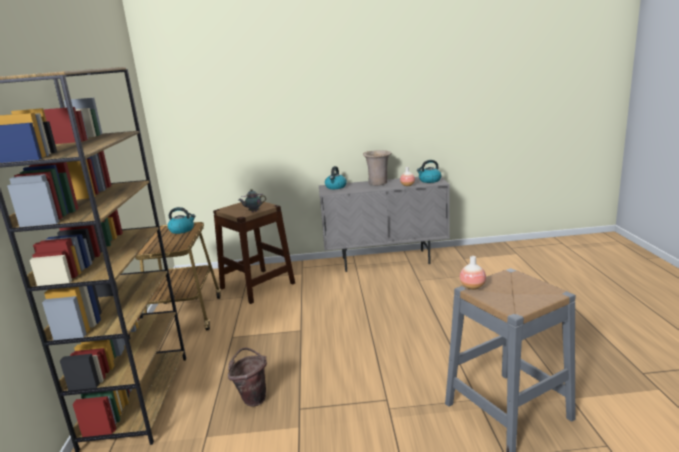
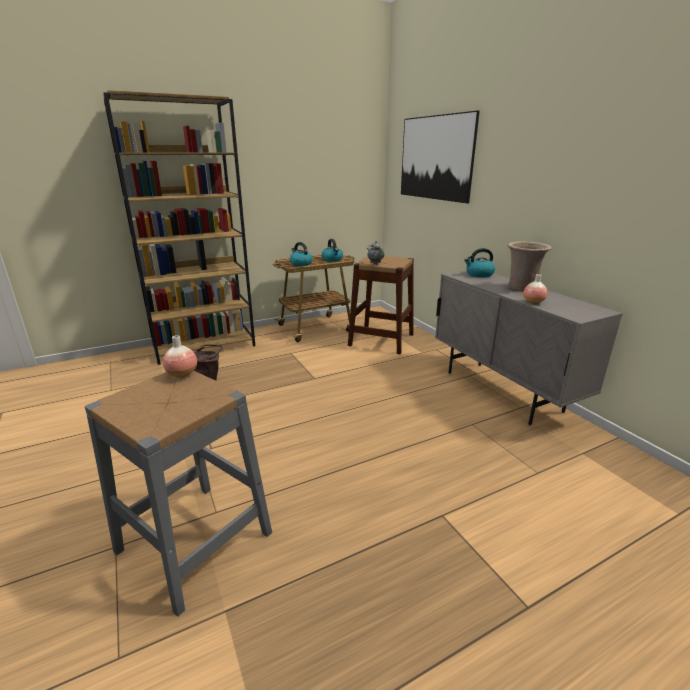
camera: 65 degrees right, 5 degrees up
kettle [417,160,441,183] -> kettle moved to [290,242,313,266]
none -> picture [401,110,480,204]

